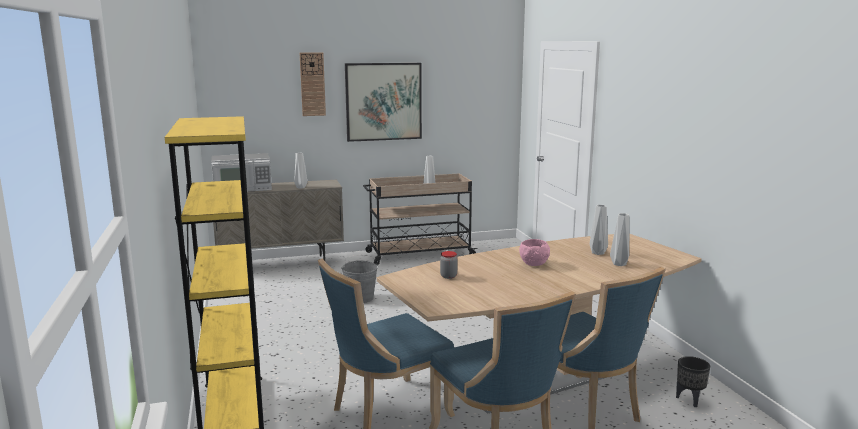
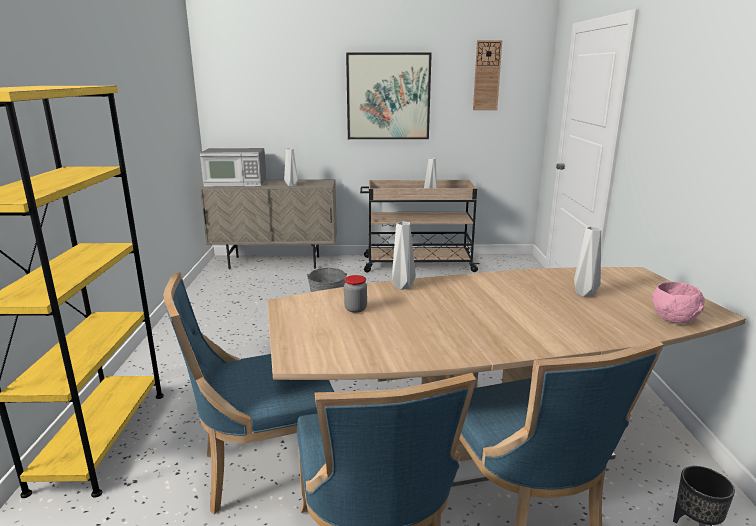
camera: 15 degrees right, 5 degrees up
wall clock [300,53,326,116] -> wall clock moved to [473,40,502,110]
pink bowl [519,239,550,266] -> pink bowl moved to [652,282,705,323]
grey vase [610,213,629,266] -> grey vase moved to [392,221,416,290]

